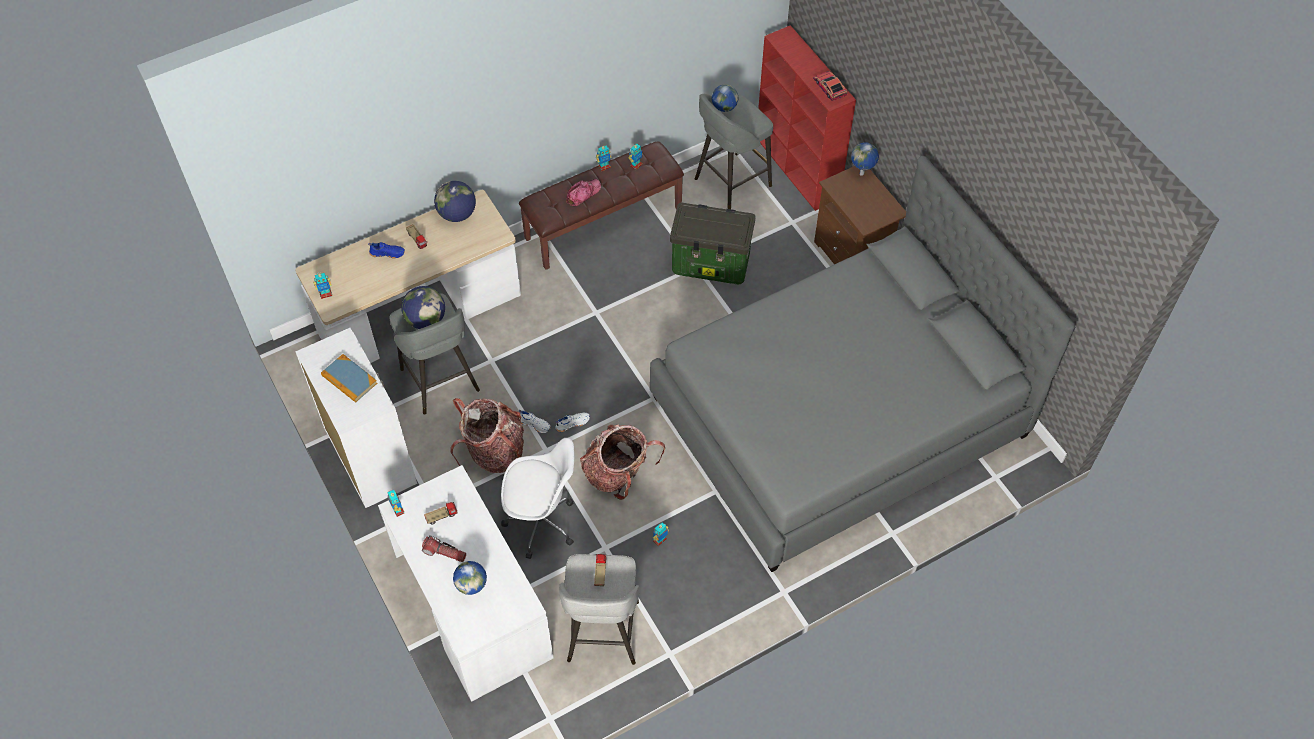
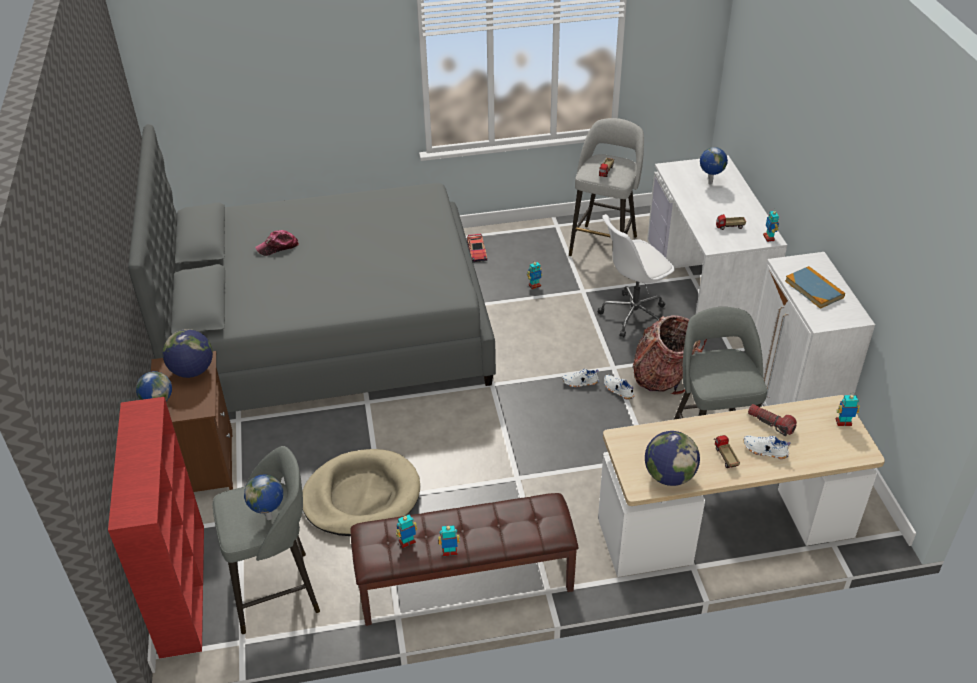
camera: 160 degrees left, 15 degrees down
blue shoe [368,242,405,259] -> white shoe [744,435,791,459]
globe [401,286,445,329] -> globe moved to [163,329,213,378]
flashlight [422,535,466,562] -> flashlight moved to [748,404,797,436]
white office chair [501,438,574,559] -> white office chair turned 45 degrees counterclockwise [598,214,675,337]
cap [566,179,601,206] -> cap moved to [255,230,299,256]
backpack [580,424,665,500] -> none
storage box [670,203,756,284] -> beige dog bed [302,449,420,536]
toy car [813,71,848,101] -> toy car moved to [467,234,487,262]

